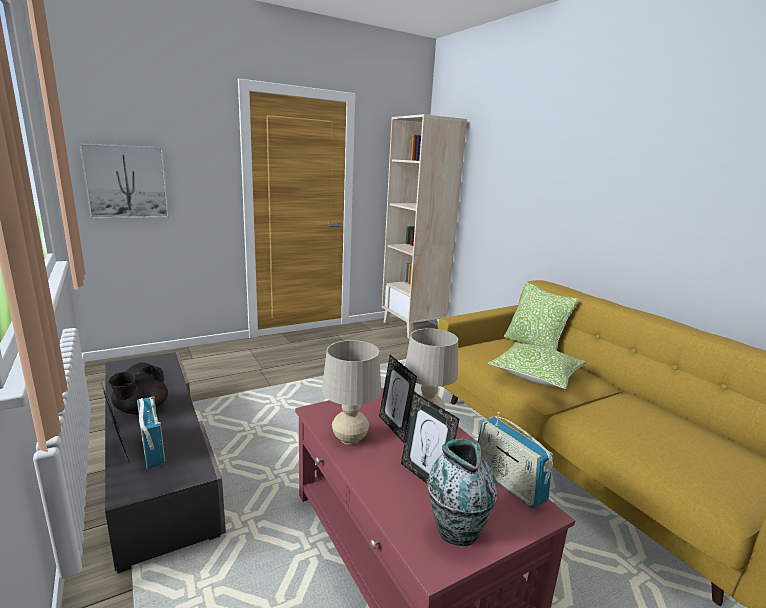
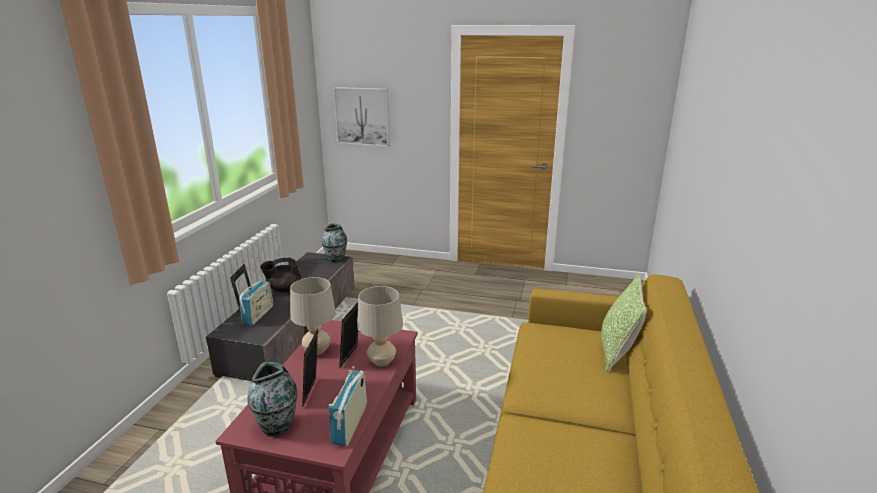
camera: 45 degrees right, 5 degrees up
beige bookcase [382,114,467,339] -> none
pillow [487,342,586,389] -> none
none -> vase [321,223,347,263]

